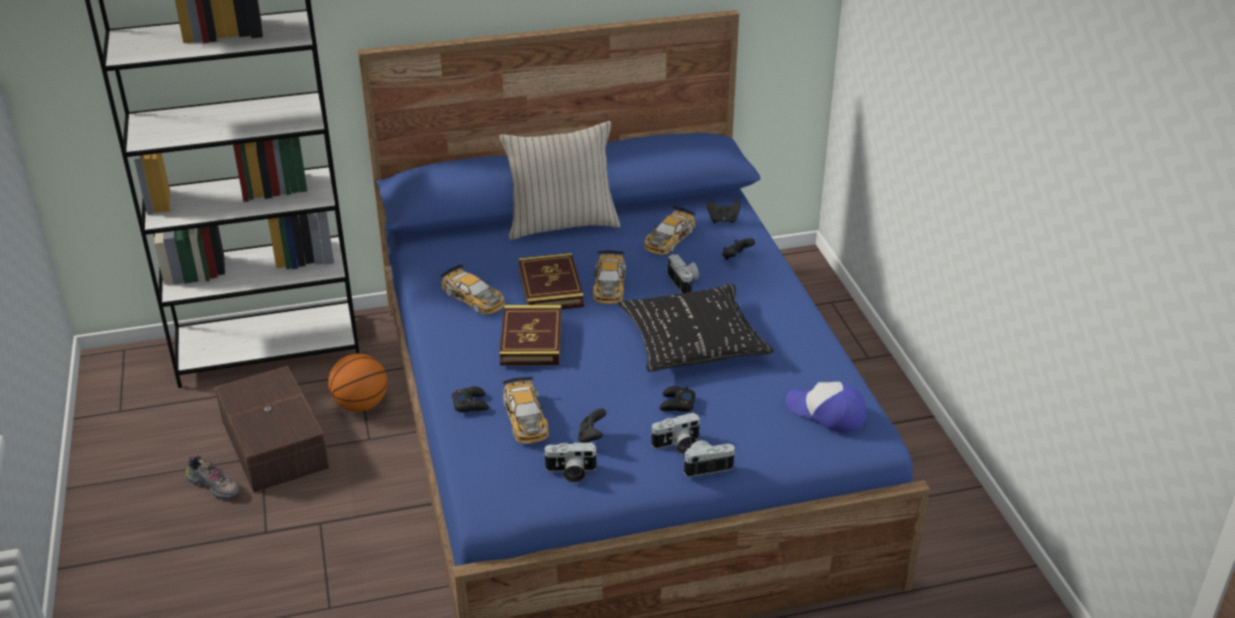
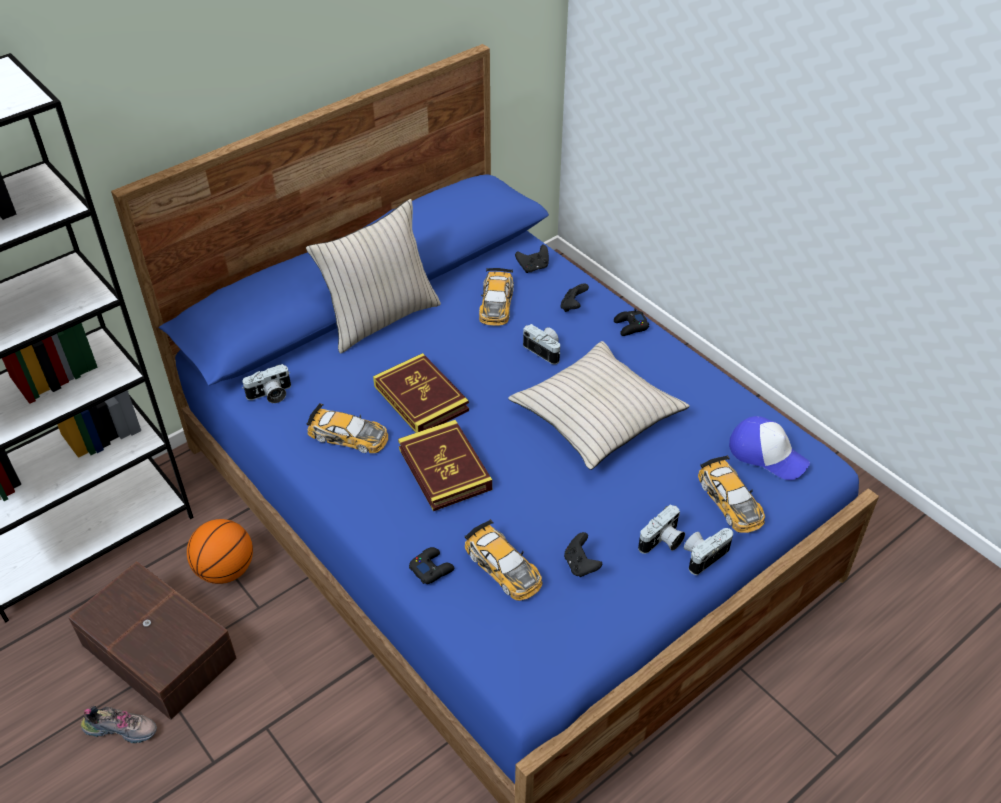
camera: 25 degrees left, 10 degrees up
camera [543,442,598,482] -> camera moved to [242,364,291,403]
toy car [593,250,626,304] -> toy car moved to [698,455,765,533]
black pillow [618,284,774,372] -> beige pillow [508,341,690,470]
black game controller [660,386,696,412] -> black game controller moved to [614,309,649,336]
cap [786,382,866,433] -> cap turned 150 degrees counterclockwise [729,416,810,480]

